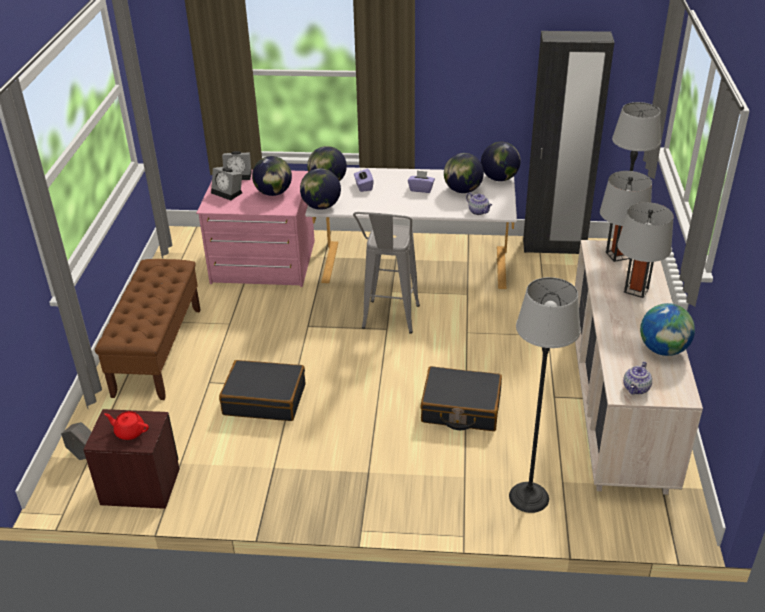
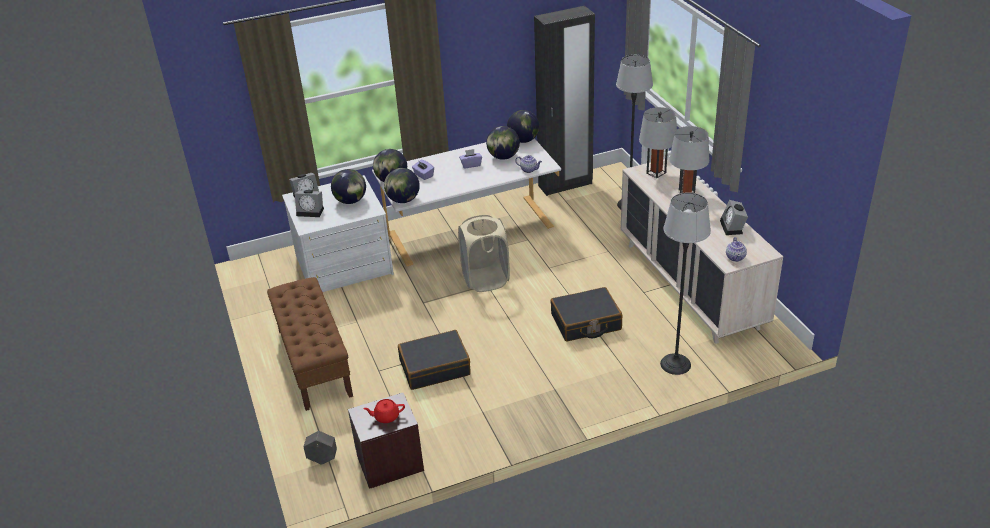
camera: 25 degrees left, 0 degrees up
pink dresser [196,170,315,287] -> white dresser [282,175,394,292]
grey stool [353,212,420,334] -> beige laundry basket [458,215,510,292]
globe [640,303,695,356] -> alarm clock [720,200,748,235]

